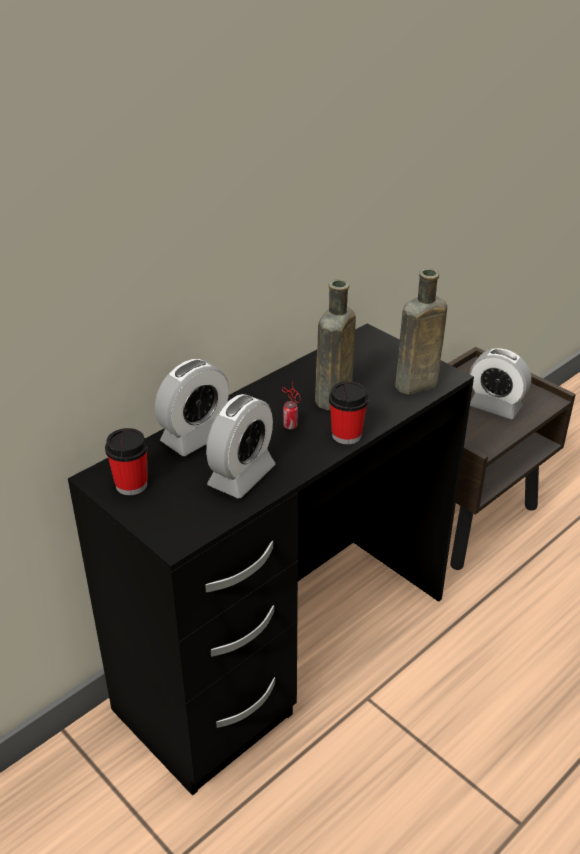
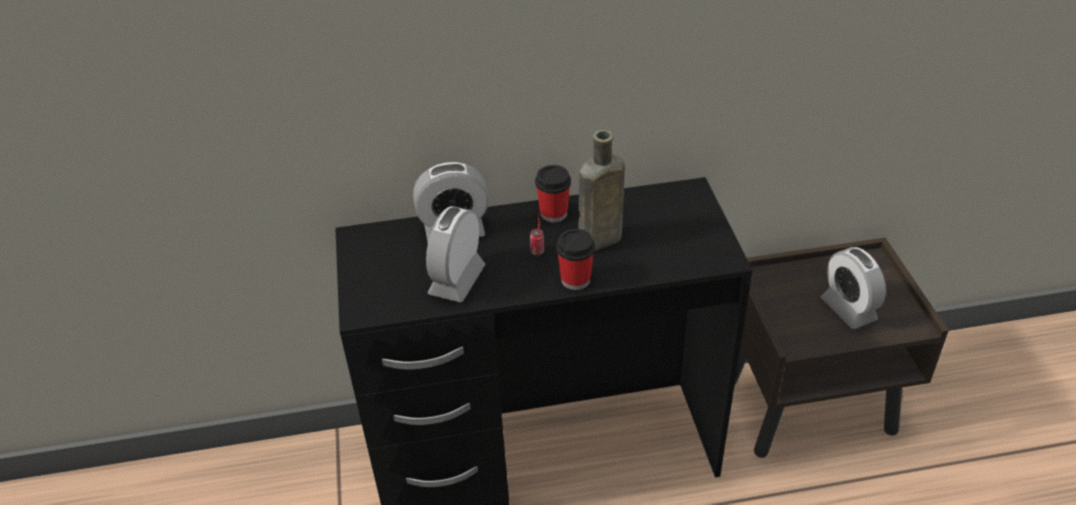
camera: 35 degrees right, 5 degrees up
cup [105,428,148,495] -> cup moved to [535,165,571,222]
alarm clock [206,394,276,498] -> alarm clock turned 135 degrees clockwise [426,206,486,302]
brown bottle [395,268,447,395] -> none

